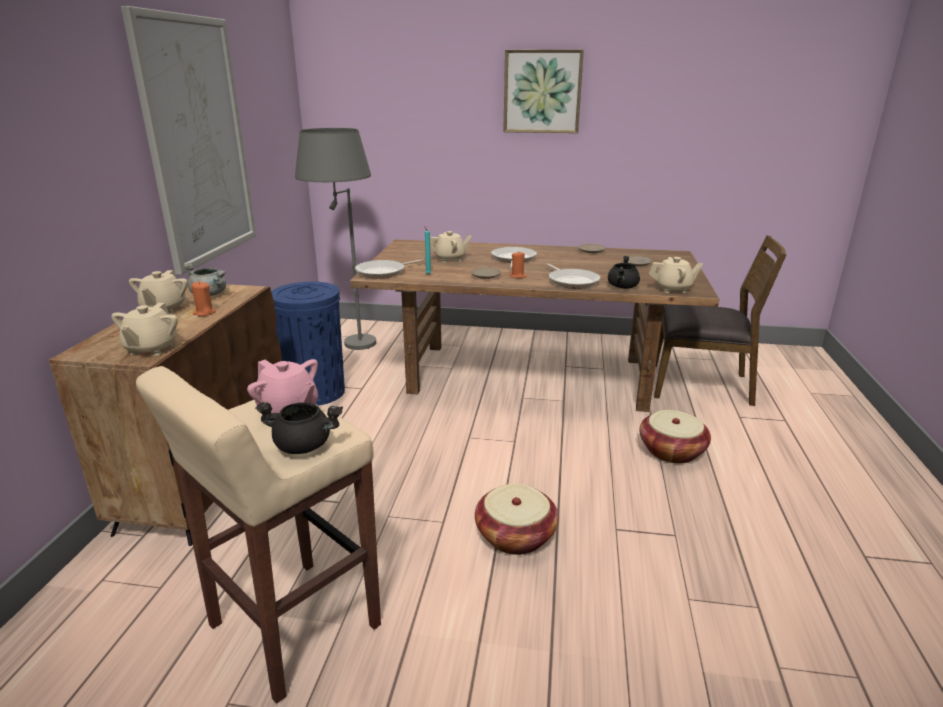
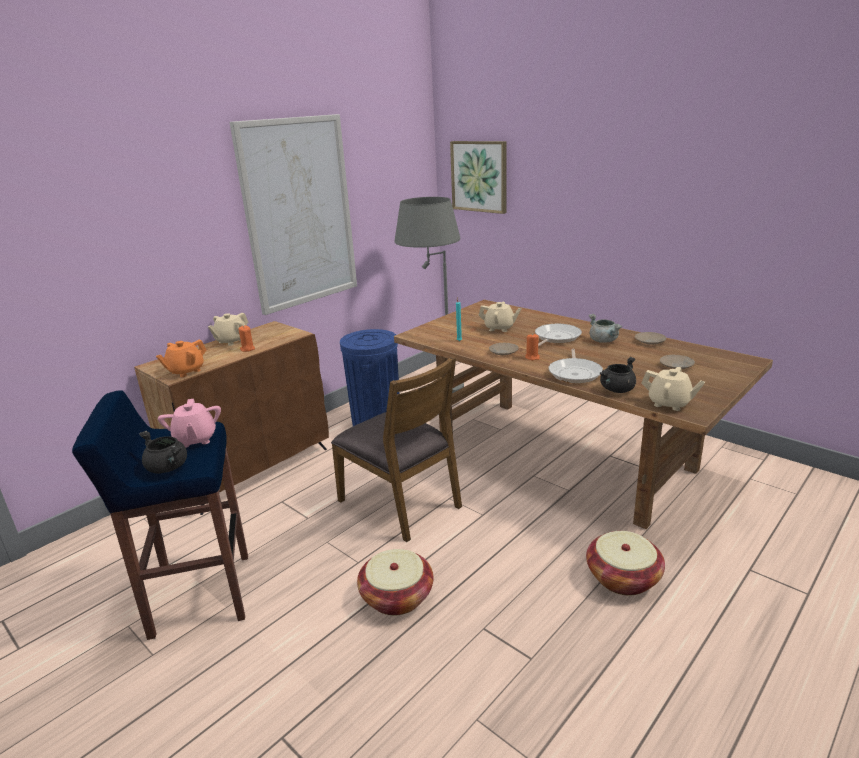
camera: 35 degrees right, 0 degrees up
beige teapot [111,303,178,356] -> orange teapot [156,340,206,377]
beige stool [136,366,381,704] -> blue stool [72,390,248,640]
grey cooking pot [183,263,226,296] -> grey cooking pot moved to [589,314,622,343]
frying pan [355,259,424,279] -> none
picture [503,49,584,133] -> picture moved to [450,141,506,214]
brown chair [654,235,786,406] -> brown chair moved to [331,356,462,542]

